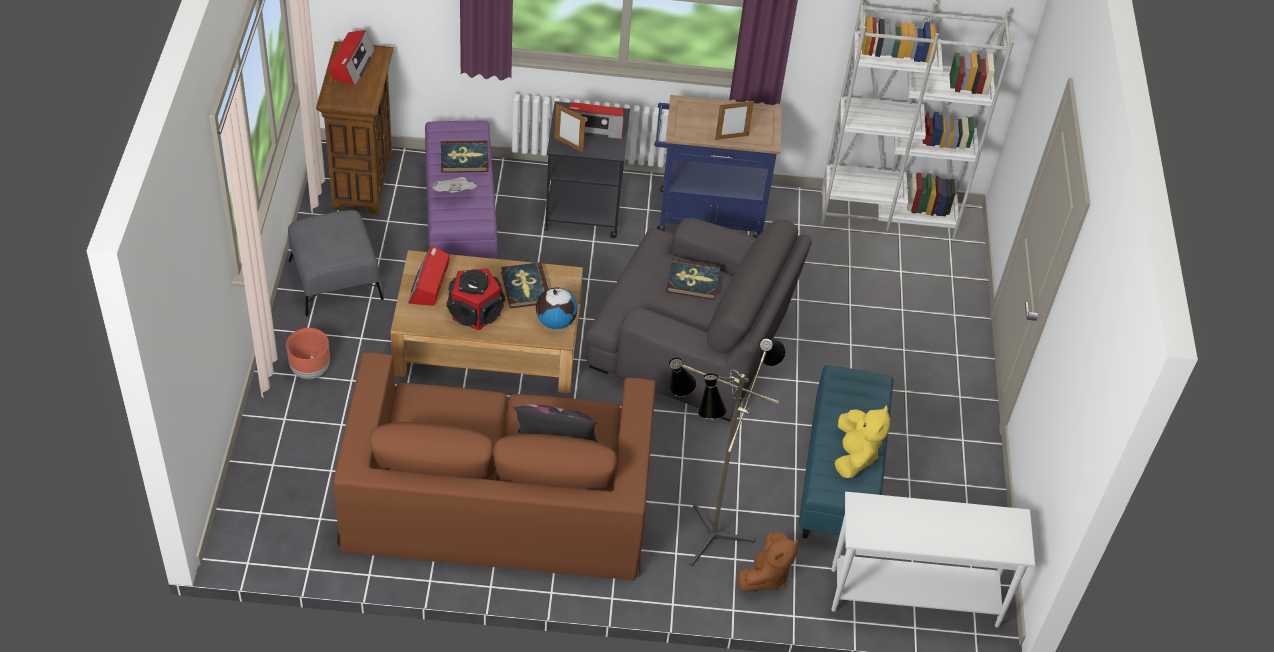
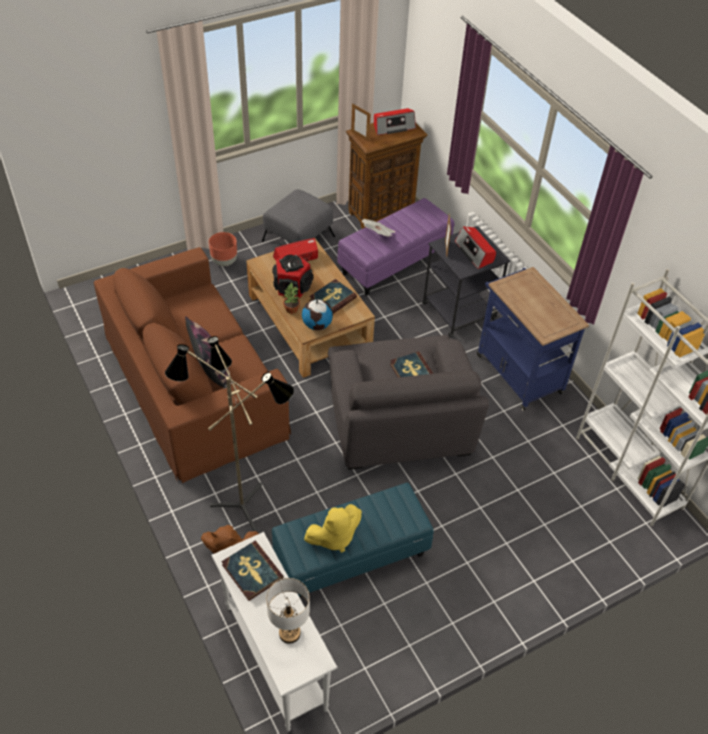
camera: 60 degrees right, 0 degrees up
book [441,141,489,173] -> book moved to [221,540,284,601]
picture frame [715,100,754,140] -> picture frame moved to [351,103,371,142]
none -> table lamp [266,578,310,644]
none -> potted plant [283,282,300,314]

